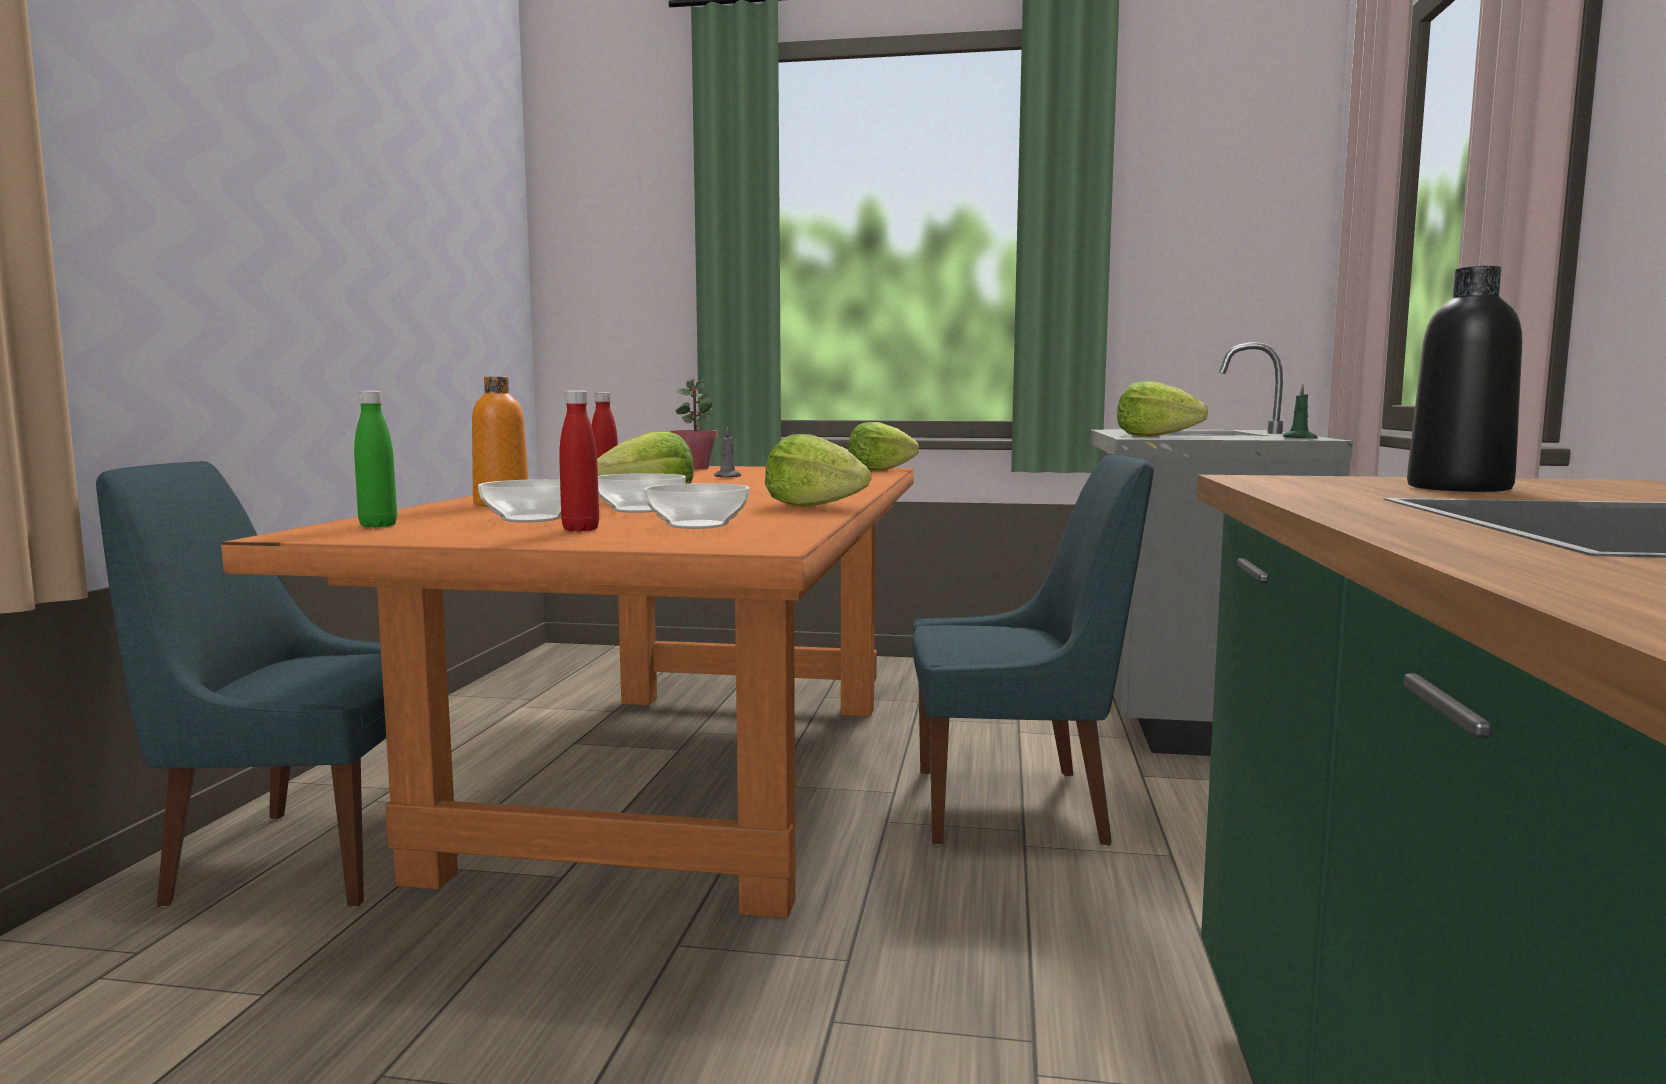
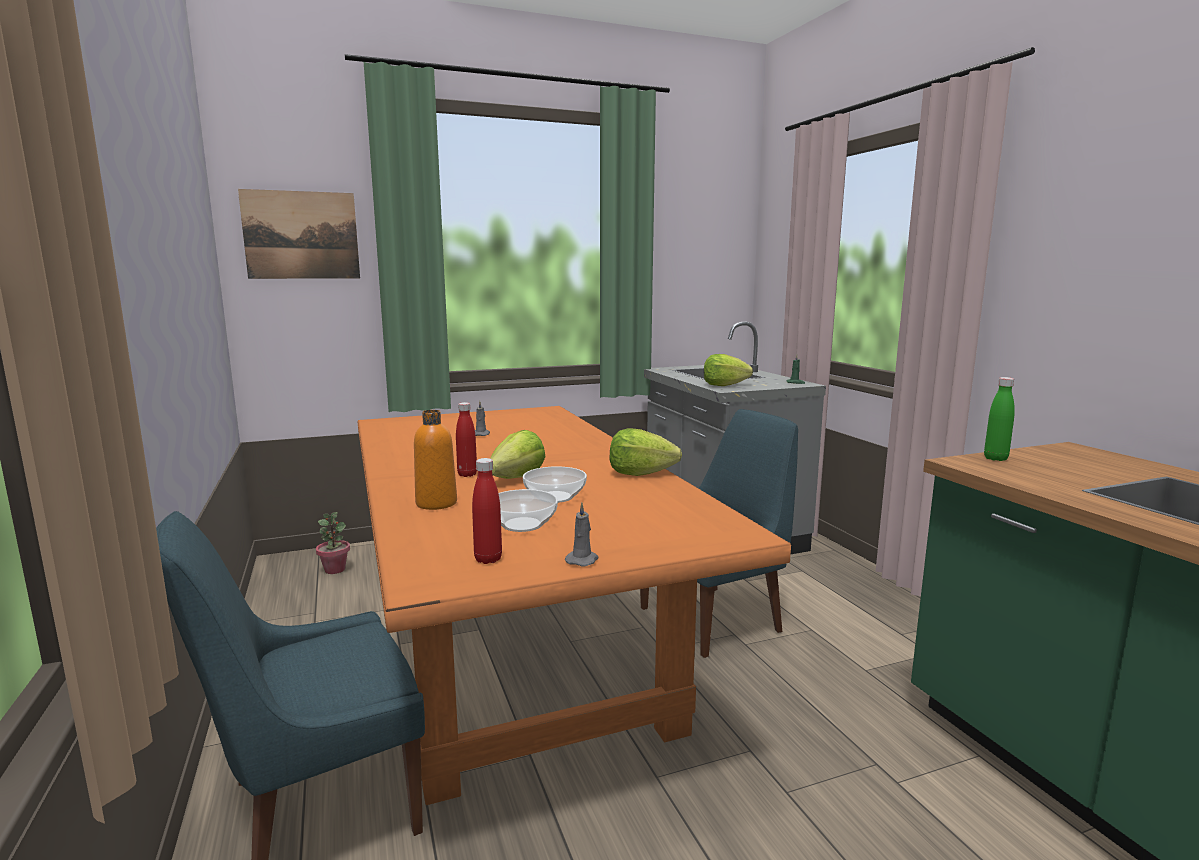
camera: 30 degrees left, 5 degrees up
green bottle [354,391,397,527] -> green bottle moved to [984,377,1015,461]
red bottle [559,390,599,531] -> red bottle moved to [472,458,502,564]
bowl [644,483,750,529] -> none
potted plant [671,379,718,469] -> potted plant moved to [316,512,350,574]
lettuce [848,422,919,471] -> none
black bottle [1407,266,1523,492] -> none
none -> picture [238,189,360,279]
none -> grey candle [565,502,598,566]

